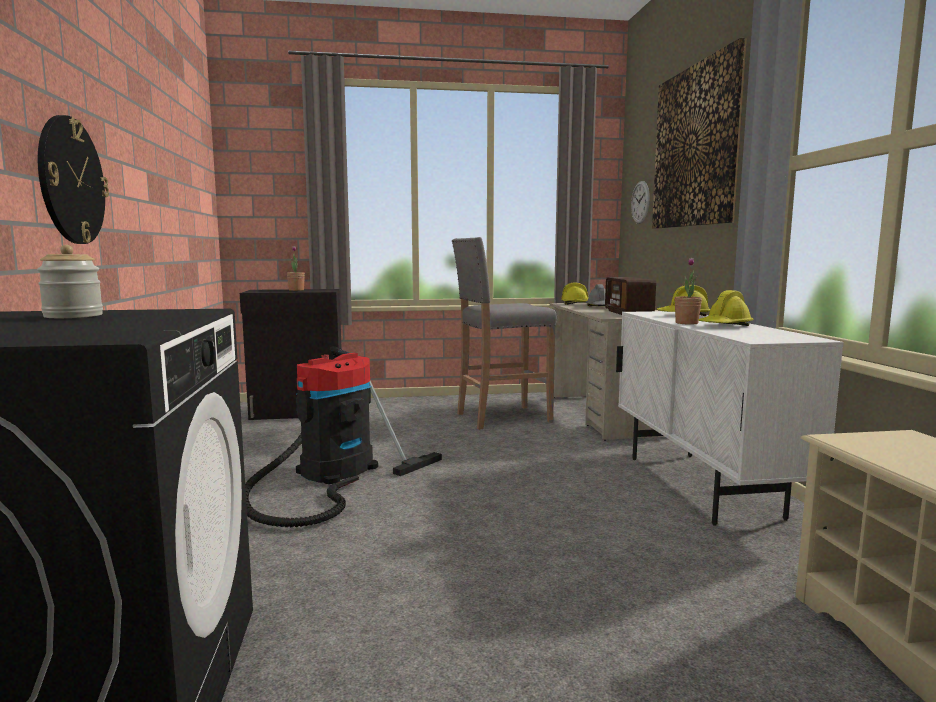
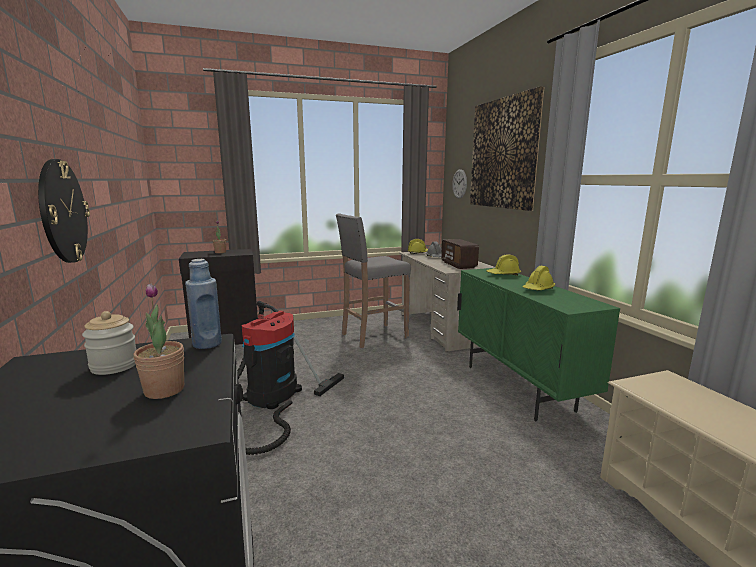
camera: 10 degrees left, 5 degrees up
white cabinet [616,311,844,526] -> green cabinet [457,268,620,421]
potted plant [675,258,702,325] -> potted plant moved to [133,283,184,399]
none -> blue bottle [185,259,222,349]

